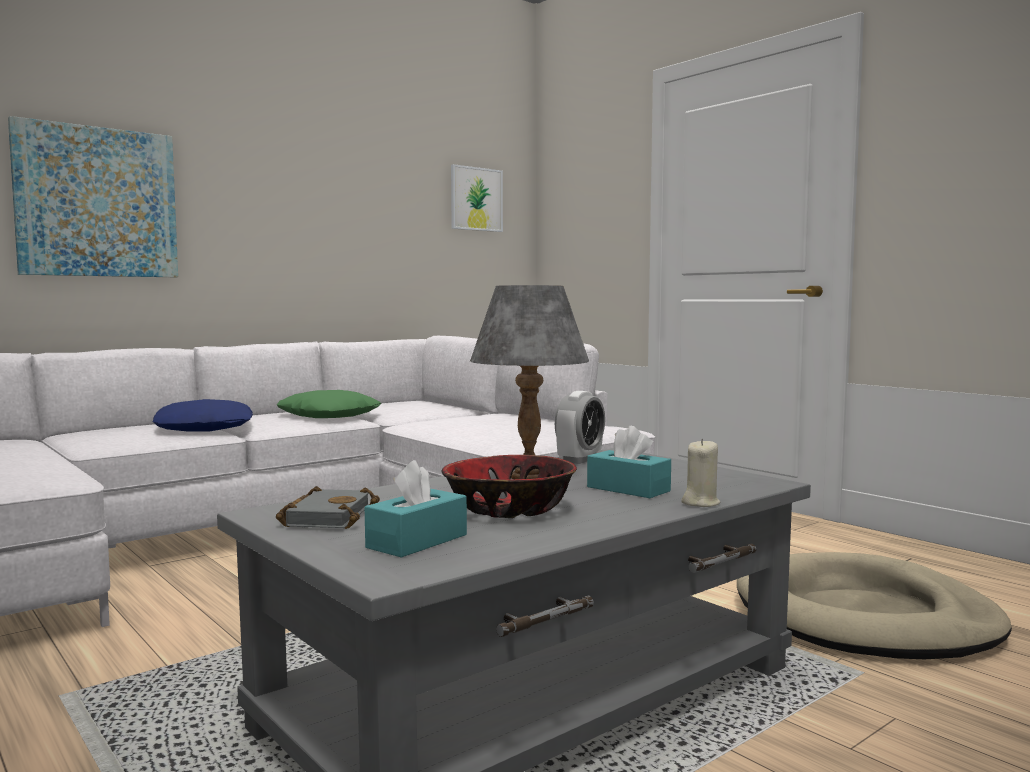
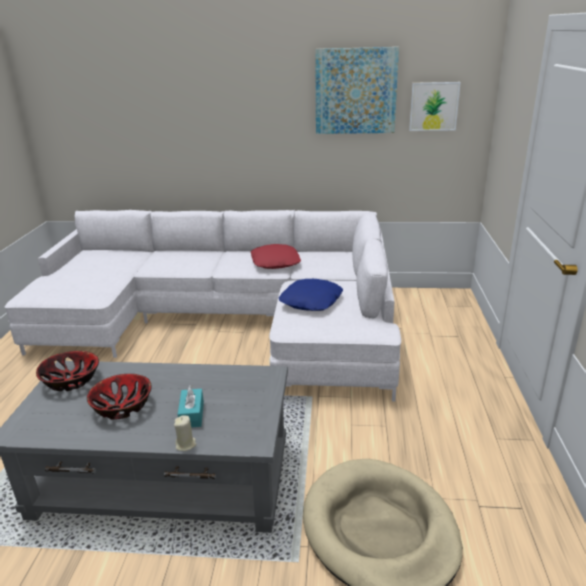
camera: 45 degrees right, 20 degrees up
picture [8,116,178,277] -> picture moved to [315,47,399,134]
blue pillow [153,399,253,432] -> blue pillow moved to [279,279,343,311]
grey book [276,486,380,529] -> bowl [36,351,99,391]
green pillow [277,390,381,418] -> red pillow [251,244,301,269]
turquoise tissue box [365,460,467,558] -> none
grey table lamp [470,285,589,479] -> none
alarm clock [555,391,605,464] -> none

